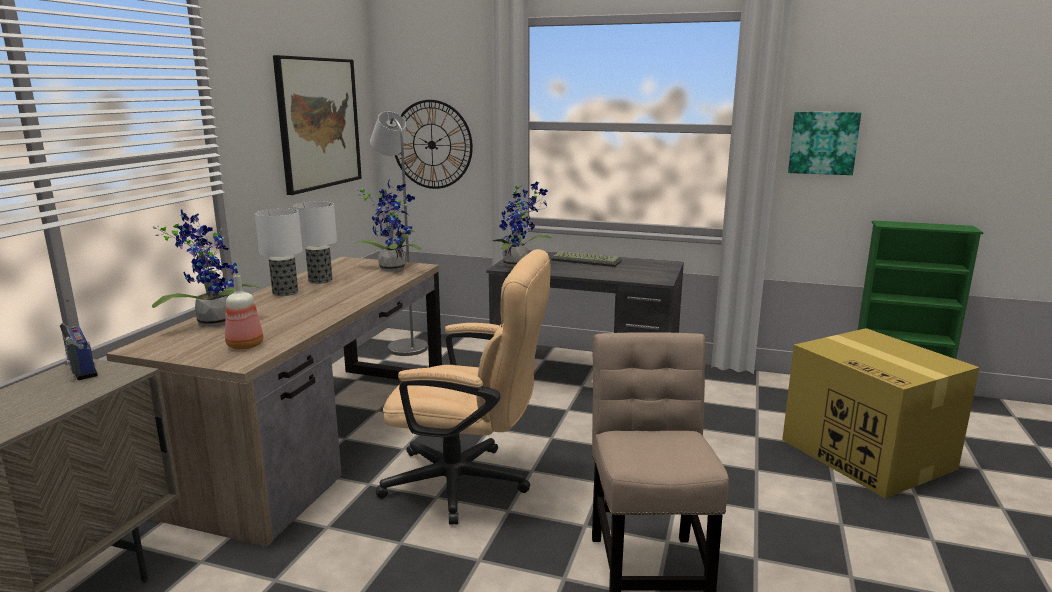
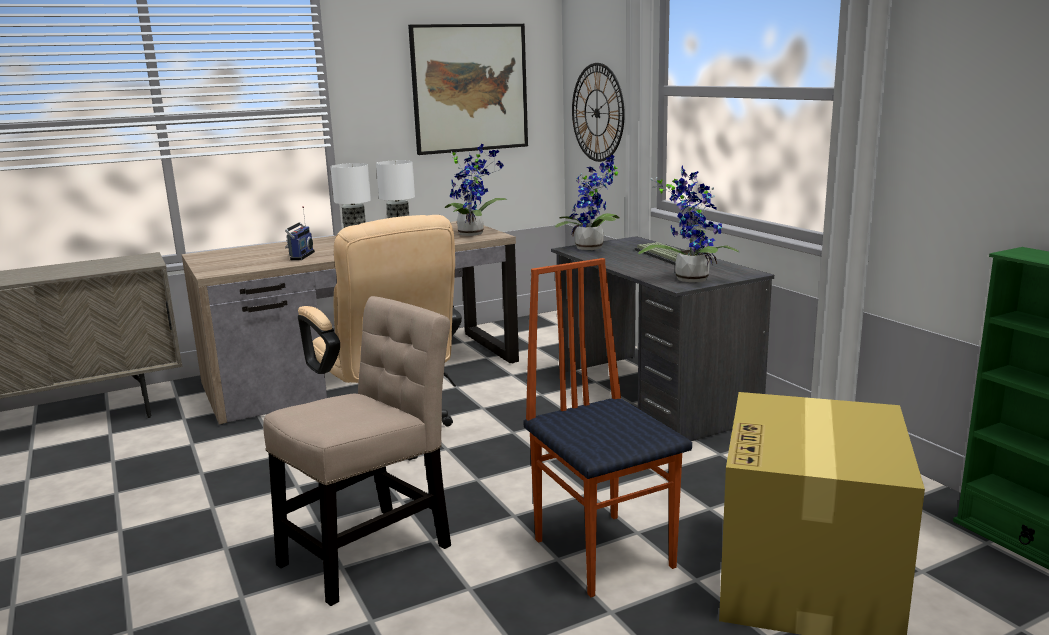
camera: 45 degrees right, 0 degrees up
radio [60,299,98,380] -> radio moved to [285,206,315,260]
potted plant [152,210,261,327] -> potted plant moved to [638,166,739,283]
bottle [225,275,263,350] -> none
grey floor lamp [370,112,428,356] -> none
picture [788,112,861,175] -> none
none -> chair [523,258,692,597]

